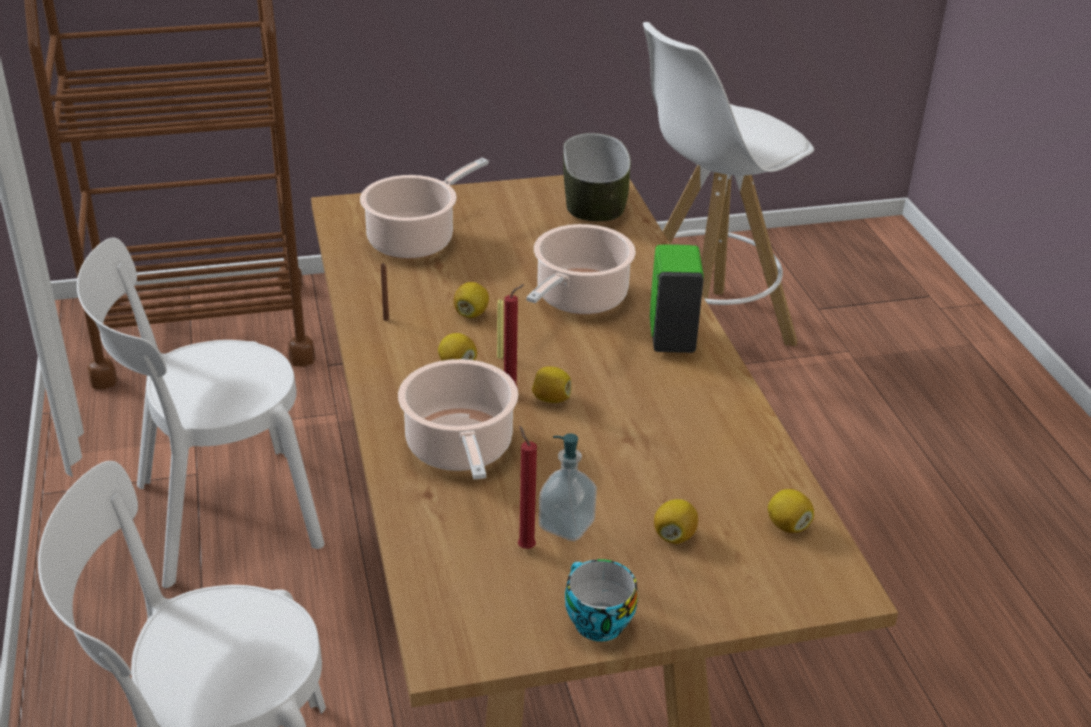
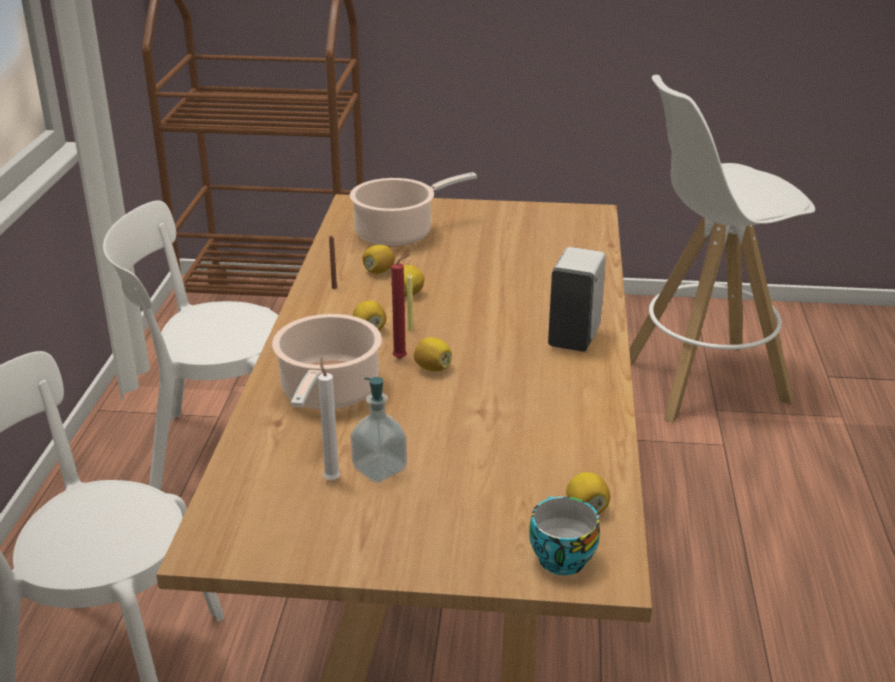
camera: 20 degrees right, 5 degrees down
red candle [518,425,537,549] -> white candle [318,357,340,481]
cooking pot [526,224,636,314] -> none
bowl [563,133,631,221] -> none
cup [565,559,638,641] -> cup moved to [529,496,600,575]
green soap dispenser [650,244,704,353] -> white soap dispenser [548,247,606,352]
lemon [654,499,698,544] -> lemon moved to [362,245,395,274]

